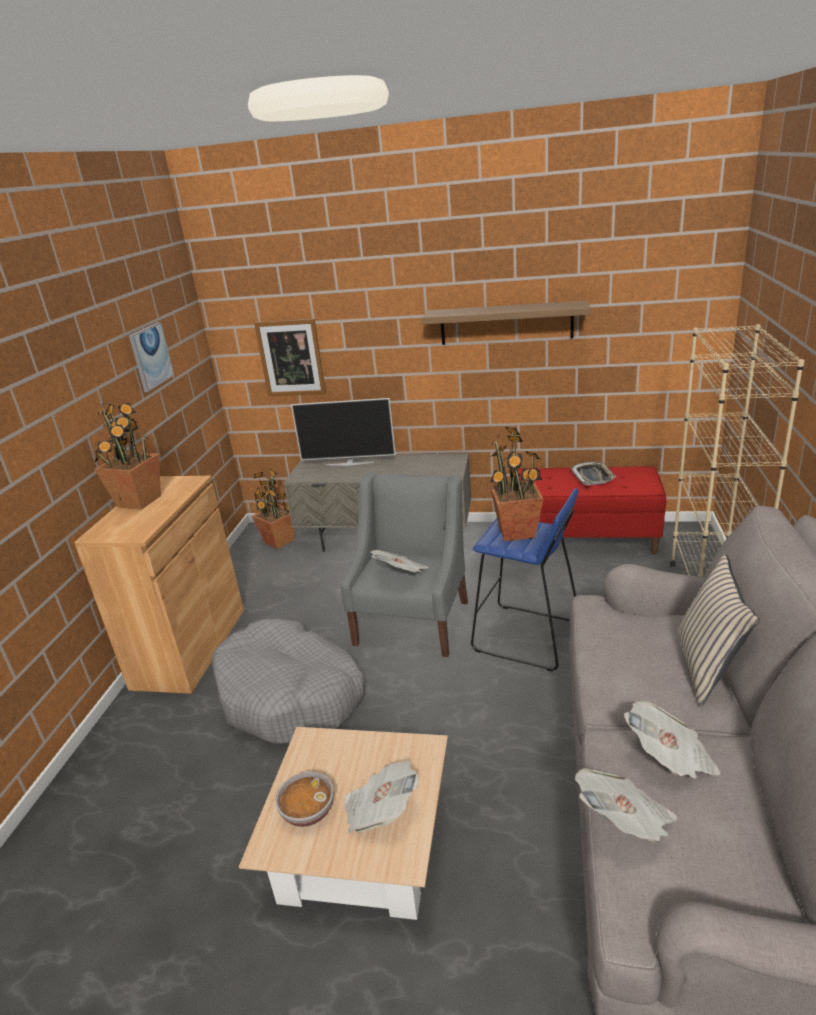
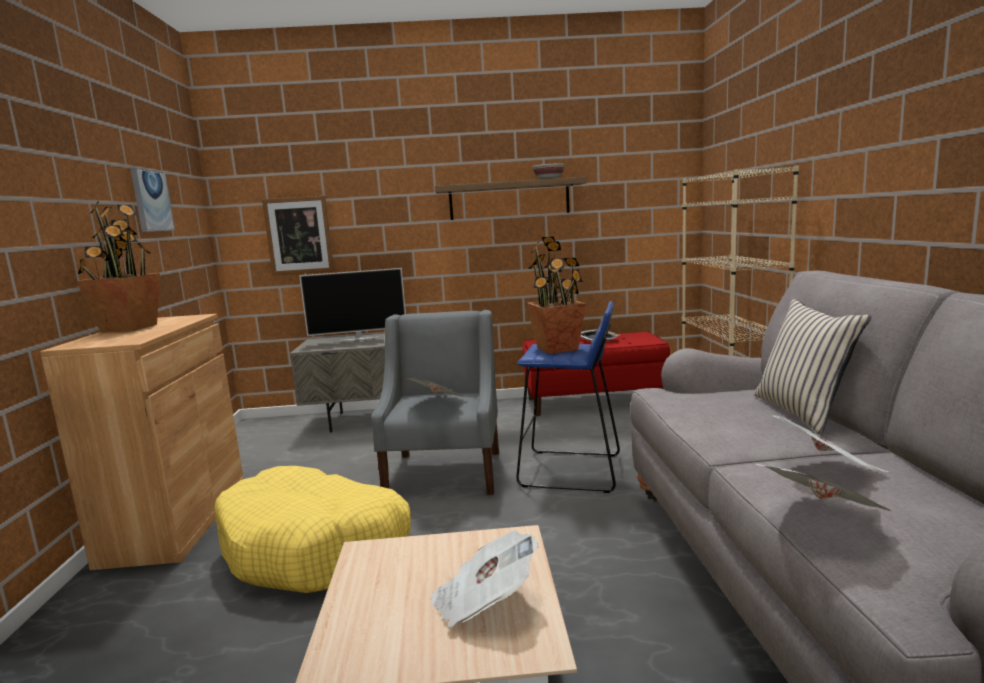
camera: 15 degrees left, 15 degrees down
grey dog bed [212,618,366,744] -> yellow dog bed [214,466,411,593]
potted plant [252,469,295,549] -> none
bowl [275,771,334,827] -> bowl moved to [533,163,565,179]

